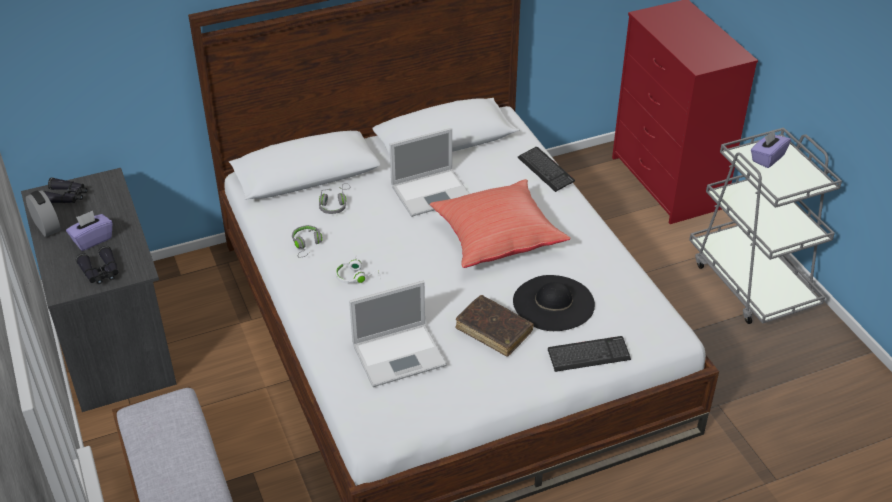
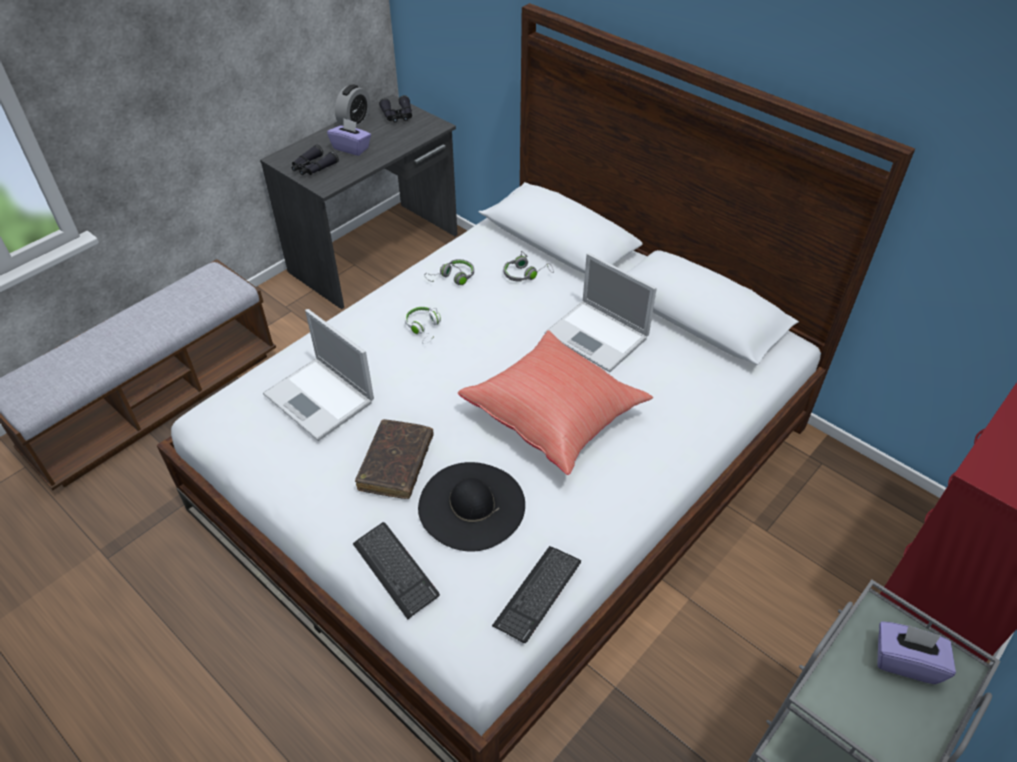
camera: 65 degrees right, 5 degrees up
keyboard [517,147,575,192] -> keyboard moved to [492,546,581,643]

